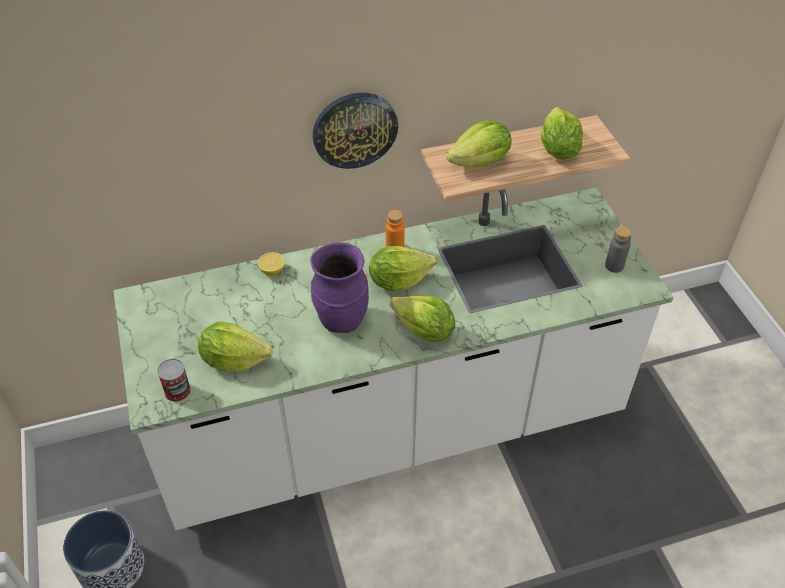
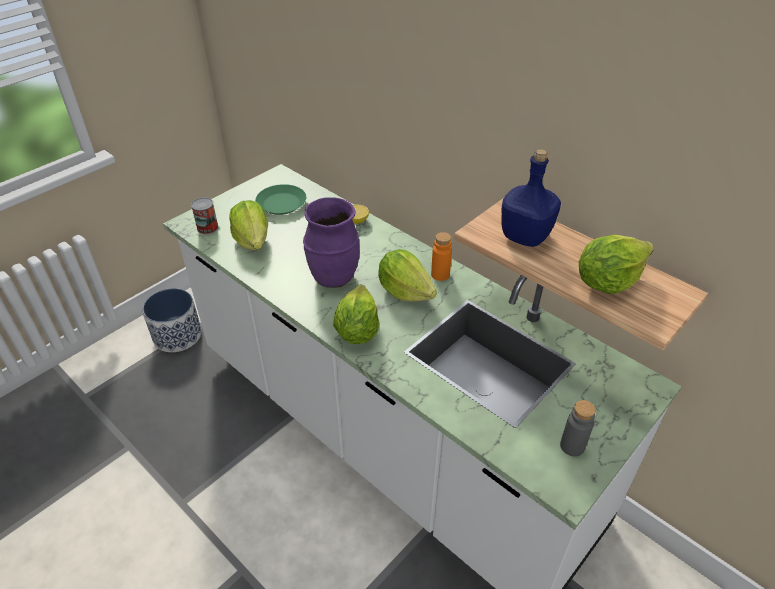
camera: 60 degrees right, 5 degrees down
wall clock [313,93,398,169] -> none
lettuce [446,120,511,167] -> blue bottle [501,149,561,247]
none -> green plate [255,184,306,215]

